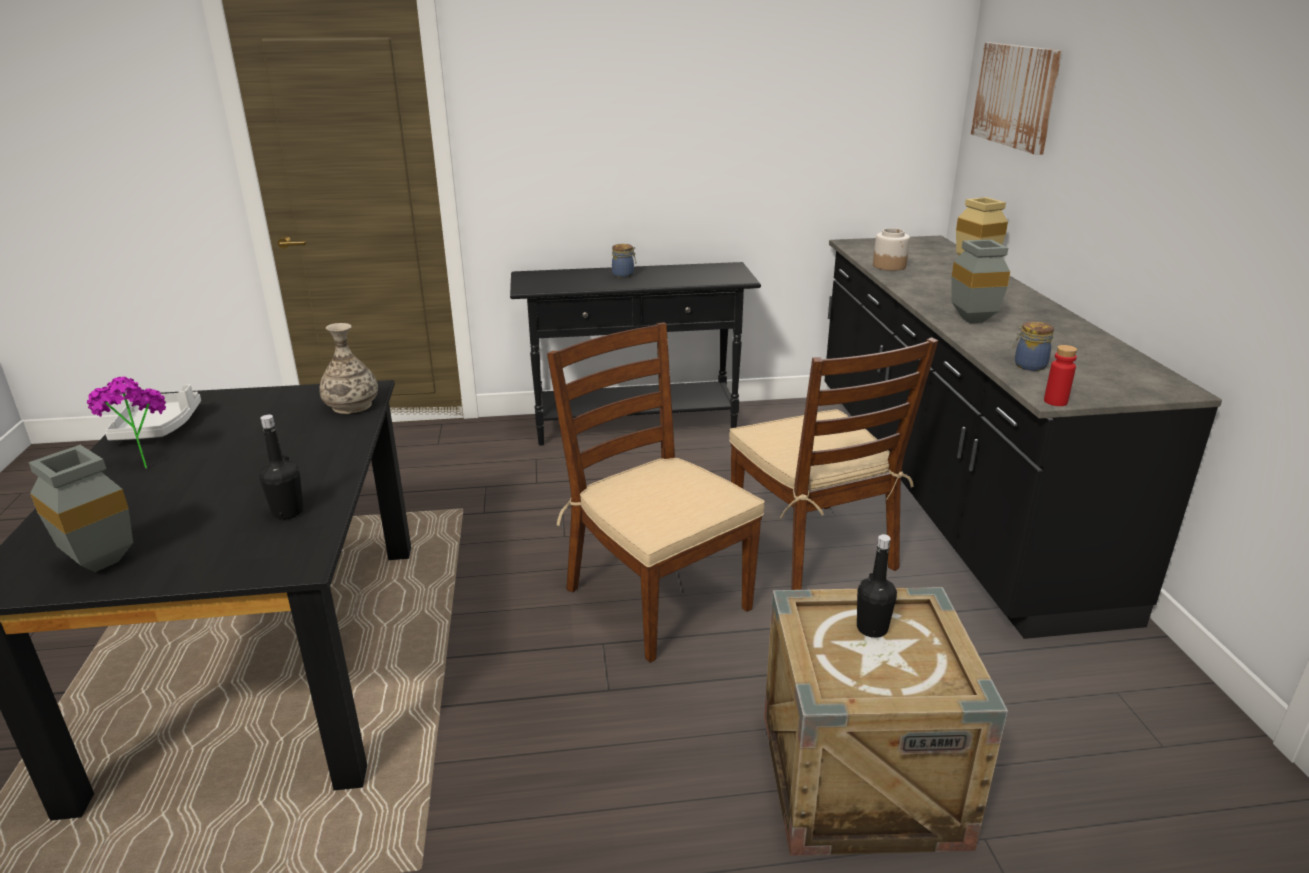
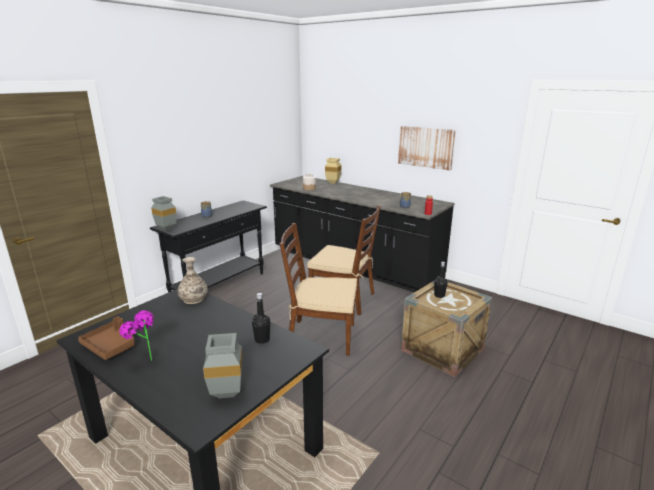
camera: 45 degrees left, 5 degrees down
white tray [105,384,201,441] -> brown tray [78,316,135,360]
grey vase [952,239,1010,323] -> grey vase moved to [151,196,176,231]
picture [971,43,1063,155] -> picture moved to [398,126,456,170]

